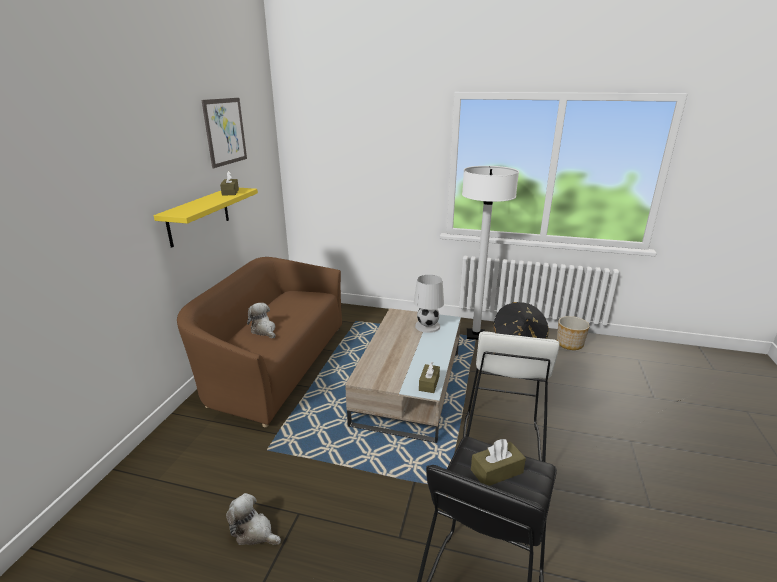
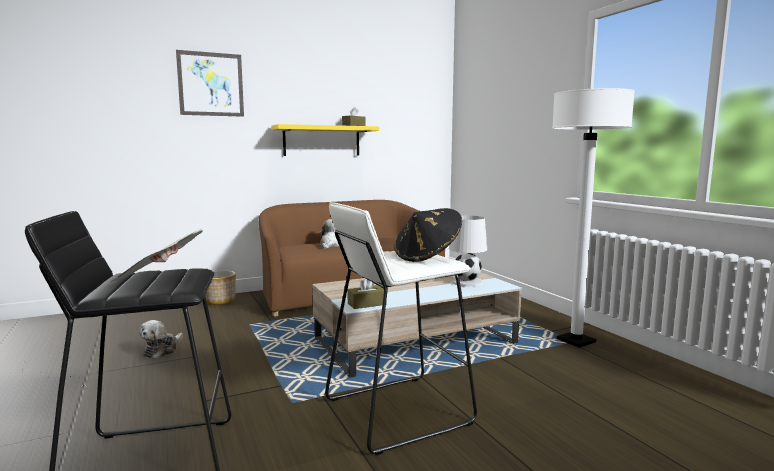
camera: 50 degrees right, 15 degrees down
picture [202,98,247,168] -> picture moved to [176,50,244,117]
plush toy [226,493,281,545] -> plush toy turned 150 degrees counterclockwise [140,320,183,358]
brown tissue box [471,439,526,486] -> newspaper [110,229,203,282]
planter [557,316,590,350] -> planter moved to [205,270,236,305]

